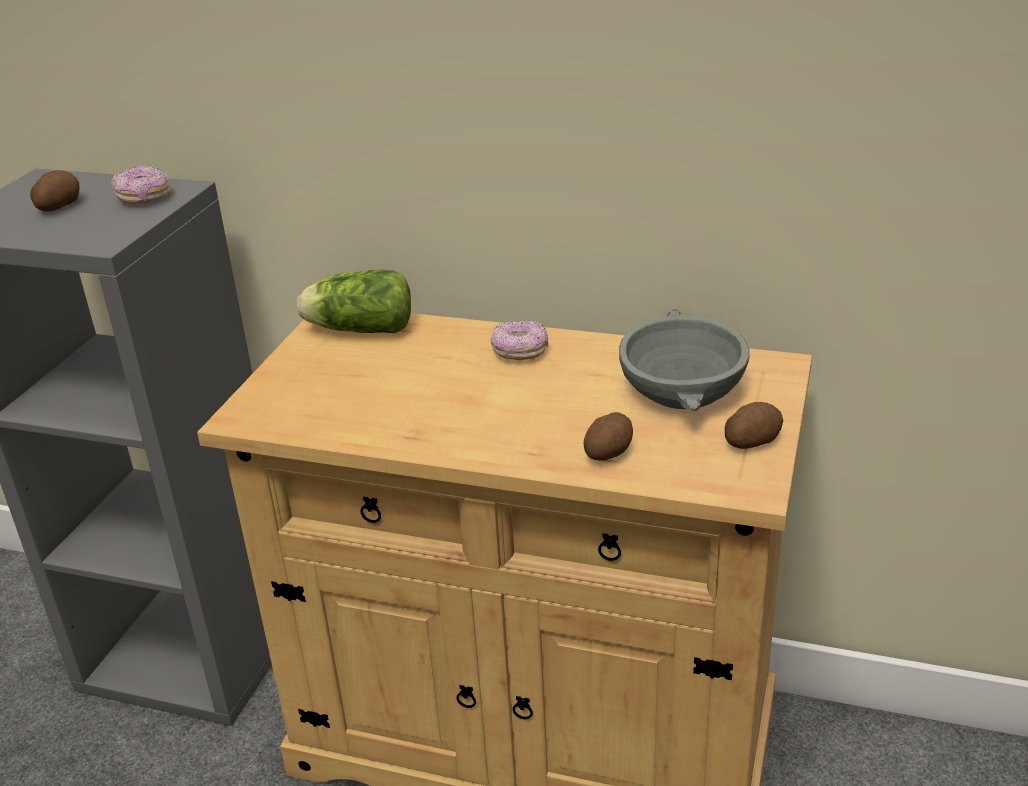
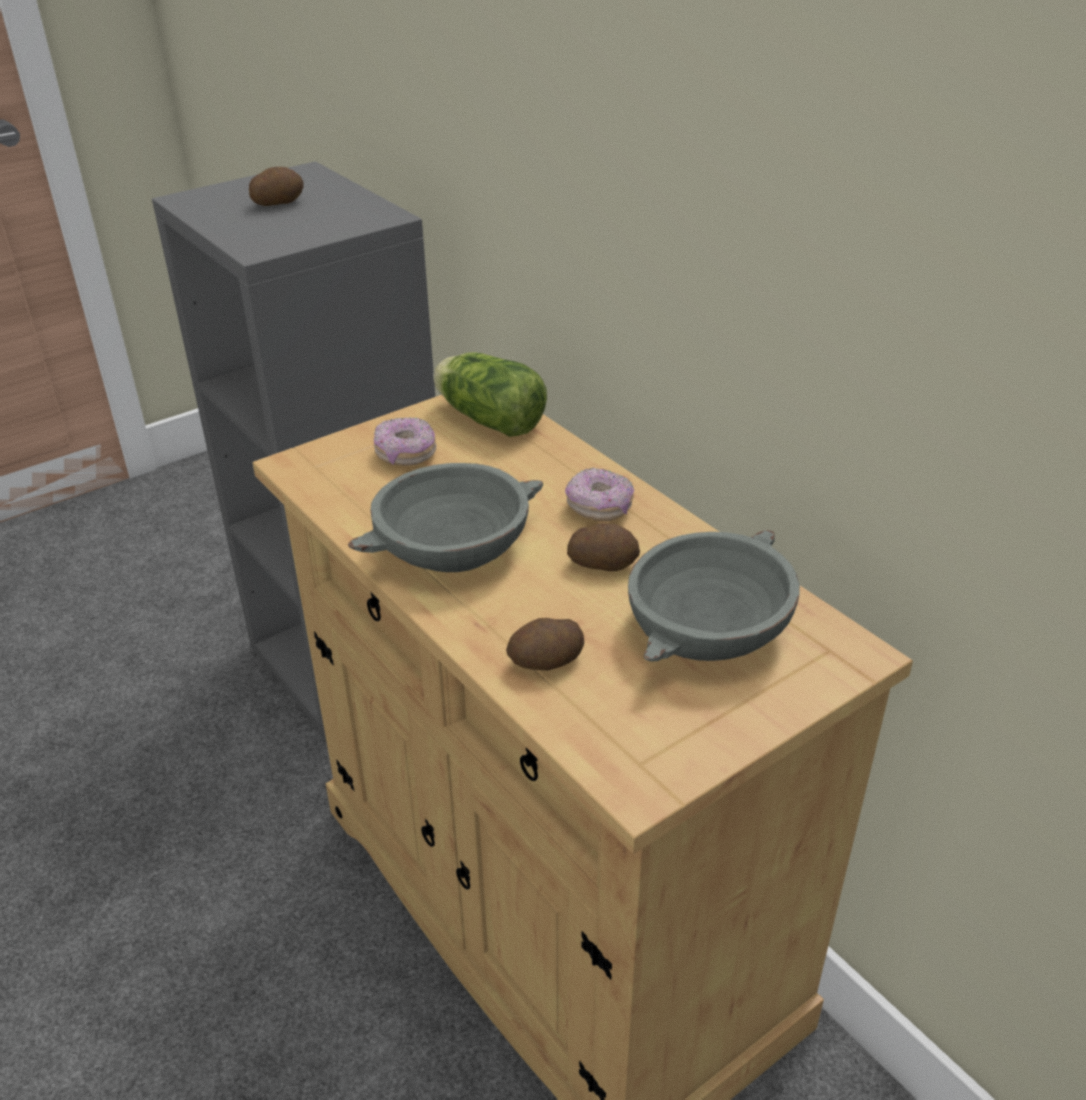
camera: 35 degrees right, 5 degrees up
donut [111,165,171,204] -> donut moved to [374,417,436,466]
potato [725,402,783,449] -> potato moved to [567,523,640,571]
none -> grey bowl [348,463,543,572]

